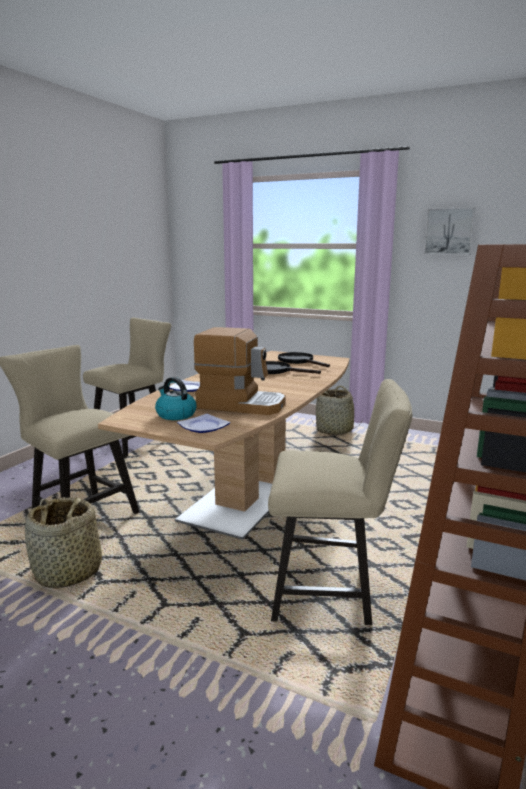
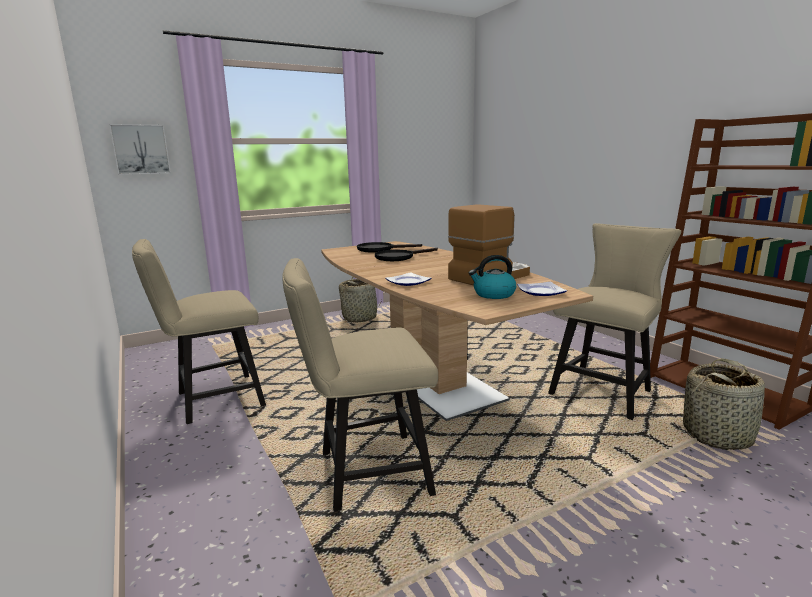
camera: 55 degrees left, 0 degrees up
basket [25,497,102,588] -> basket moved to [683,358,765,450]
beige chair [83,317,171,457] -> beige chair turned 105 degrees counterclockwise [132,239,266,424]
picture [424,207,475,255] -> picture moved to [109,124,171,175]

